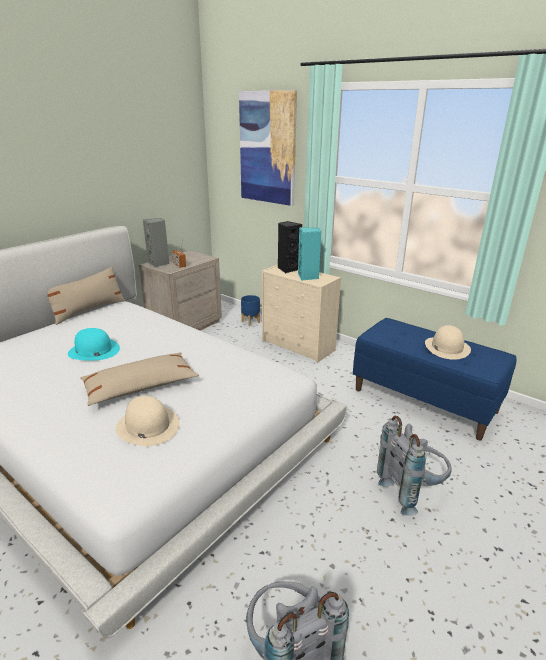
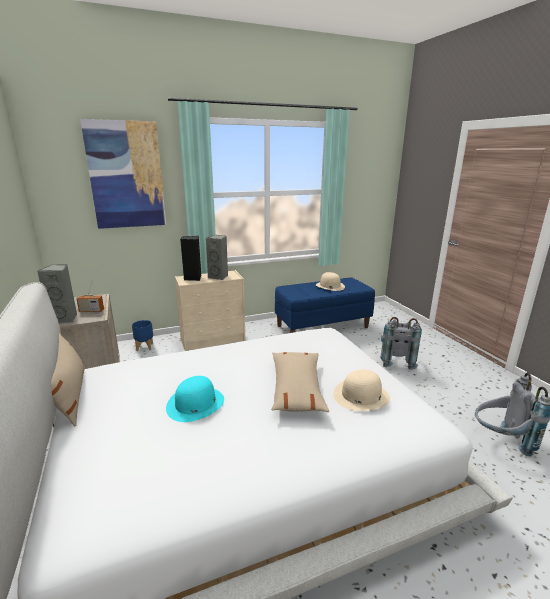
camera: 60 degrees left, 5 degrees down
turquoise speaker [298,227,321,281] -> grey speaker [206,235,228,280]

